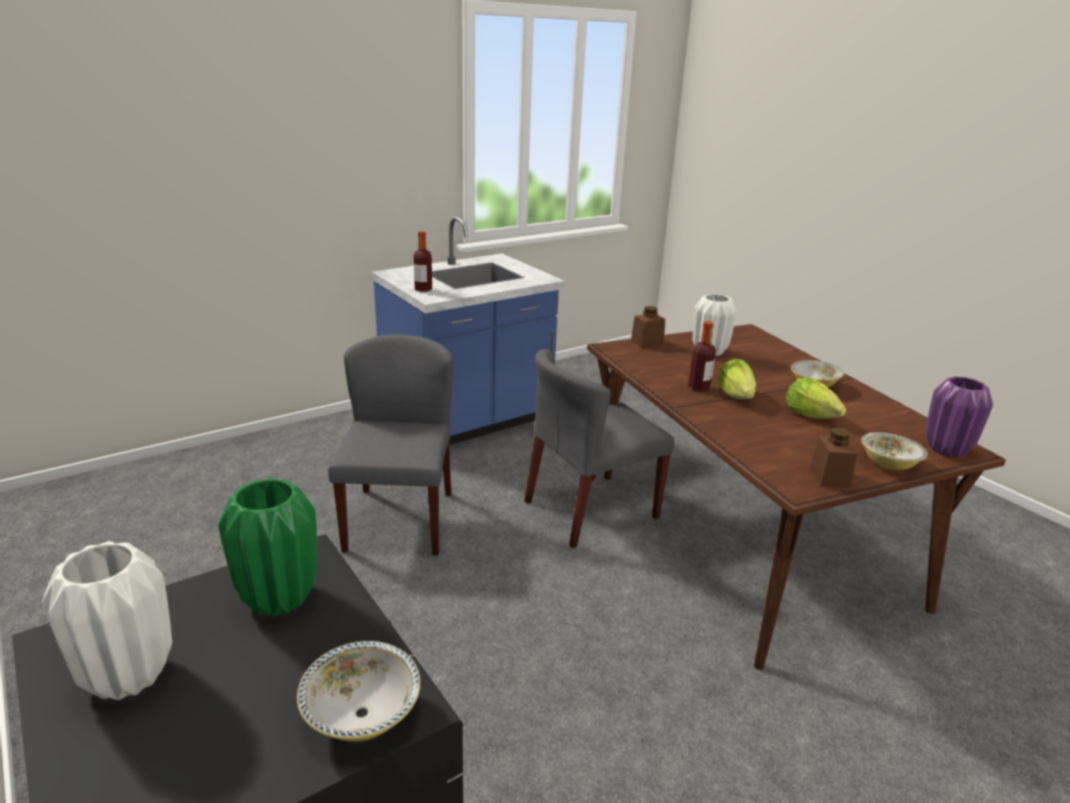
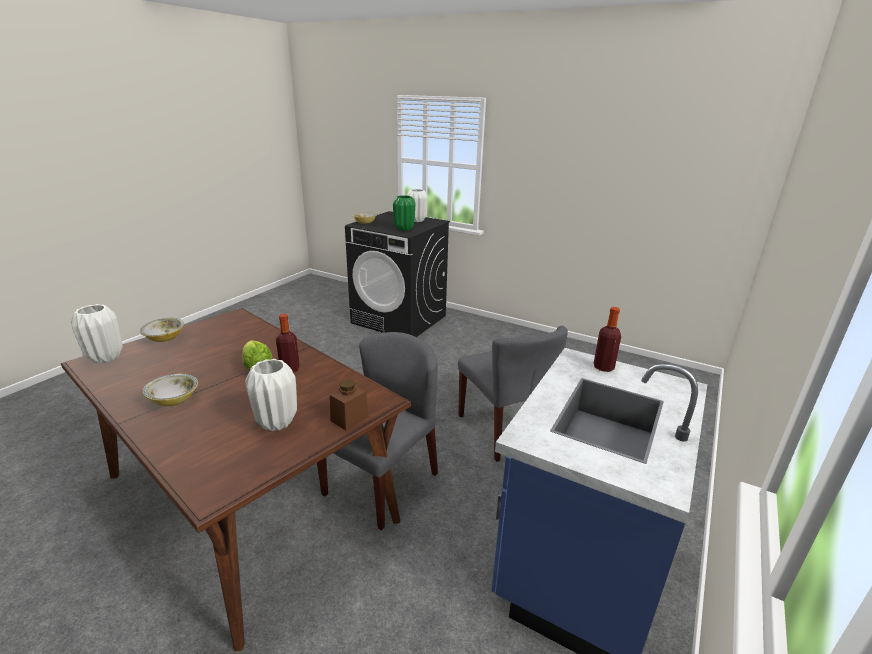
camera: 155 degrees right, 0 degrees up
lettuce [786,377,846,419] -> none
brown jar [810,427,857,488] -> none
purple vase [925,376,993,457] -> white vase [71,304,123,364]

